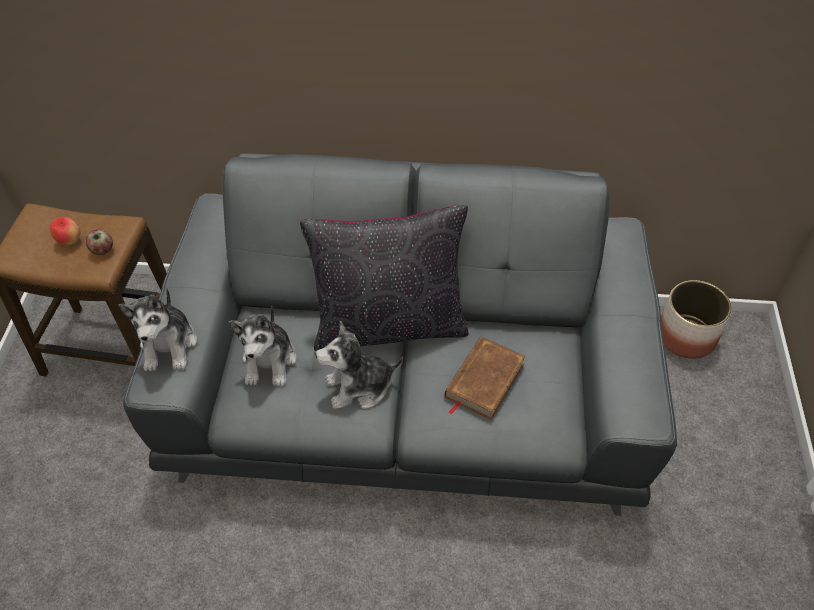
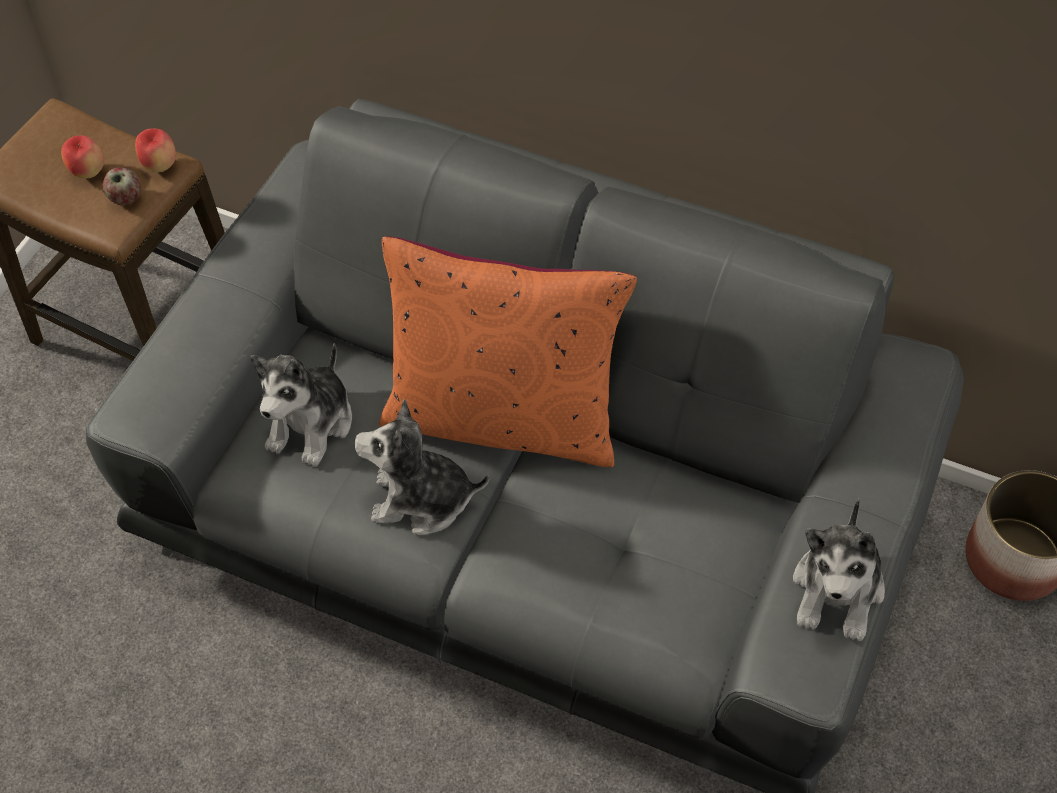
camera: 20 degrees right, 5 degrees up
plush toy [119,287,197,371] -> plush toy moved to [793,498,885,641]
black pillow [300,205,469,351] -> orange pillow [379,236,637,467]
brown book [445,336,526,420] -> none
none -> apple [135,128,176,172]

